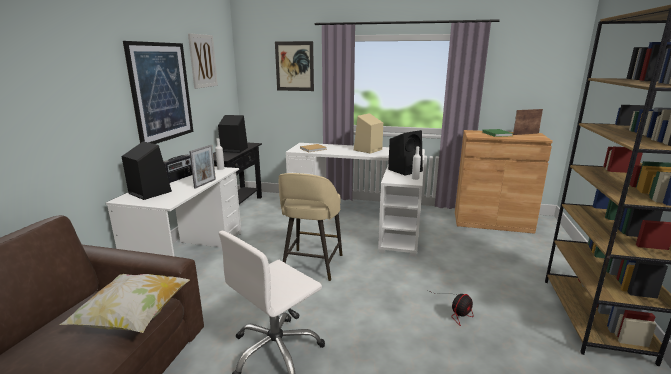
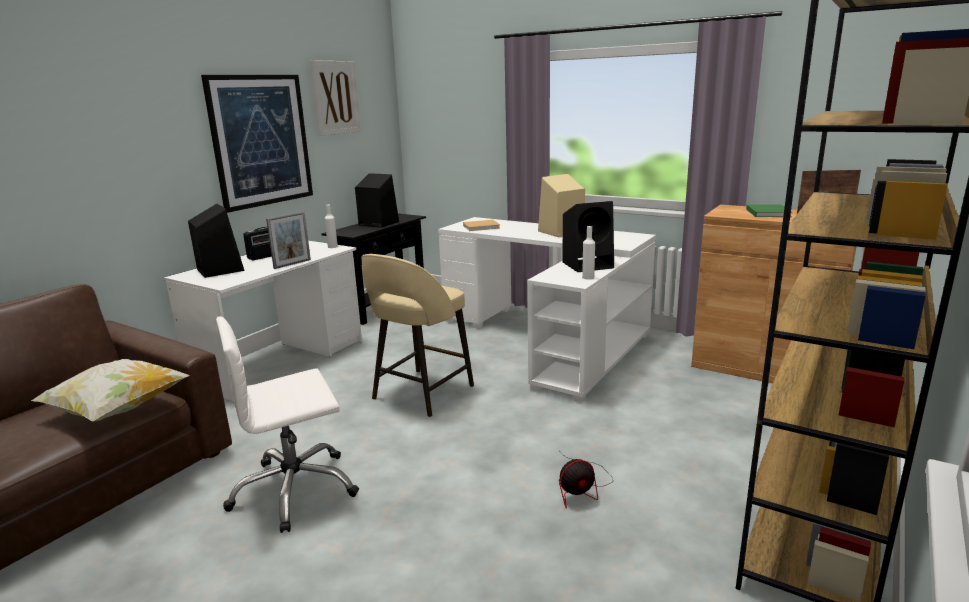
camera: 20 degrees right, 0 degrees up
picture [275,41,314,91] -> none

